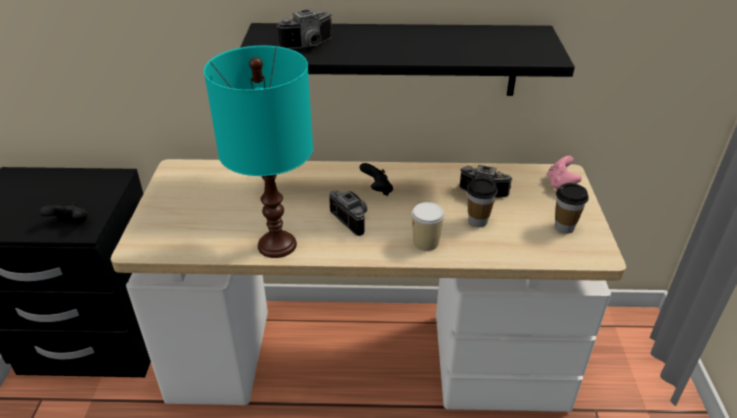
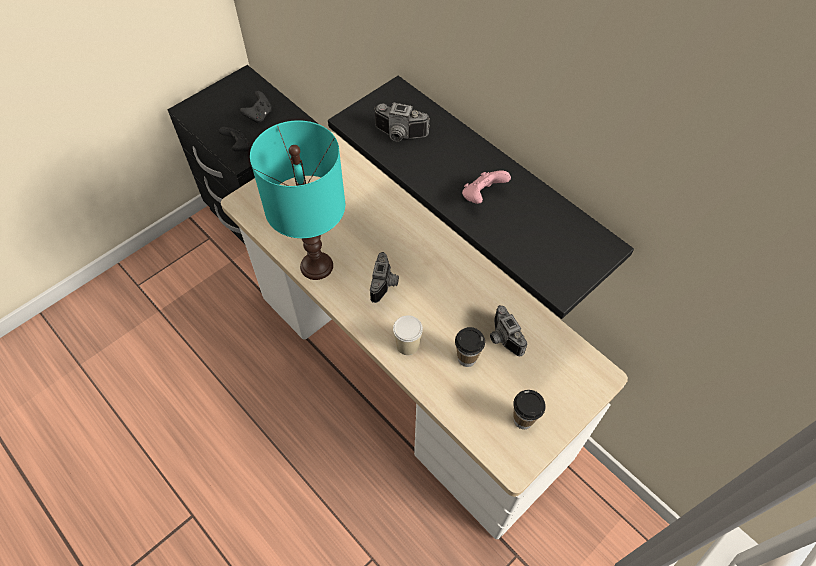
camera: 45 degrees right, 20 degrees up
black game controller [359,163,393,196] -> black game controller moved to [240,91,272,123]
pink game controller [547,156,582,190] -> pink game controller moved to [462,171,511,204]

